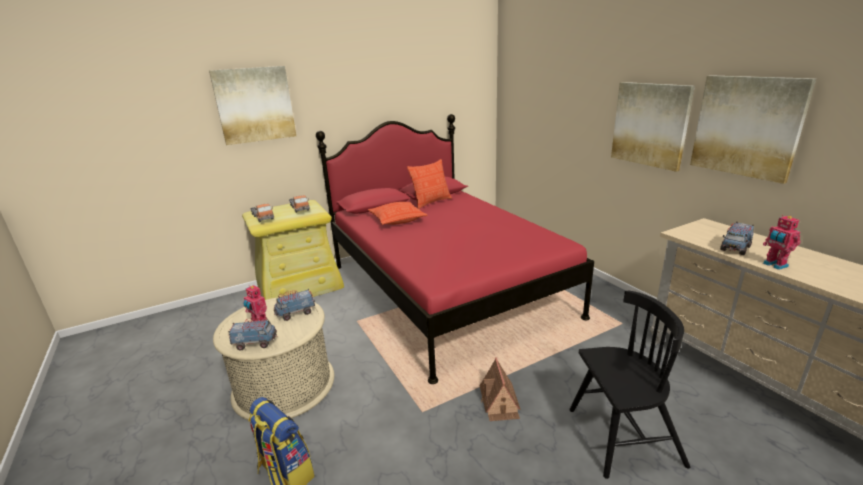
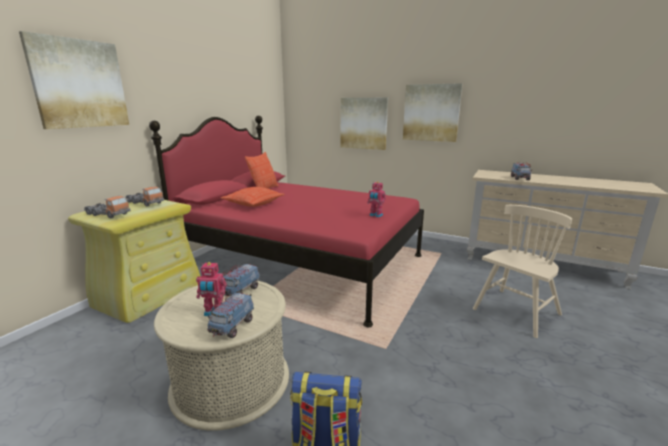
camera: 35 degrees left, 5 degrees down
toy truck [228,317,277,350] -> toy truck turned 150 degrees clockwise [207,291,254,338]
toy house [480,357,521,421] -> none
black chair [569,290,690,479] -> beige chair [473,205,572,338]
picture [690,75,816,184] -> picture moved to [340,98,388,150]
toy robot [763,215,801,270] -> toy robot moved to [367,181,386,217]

